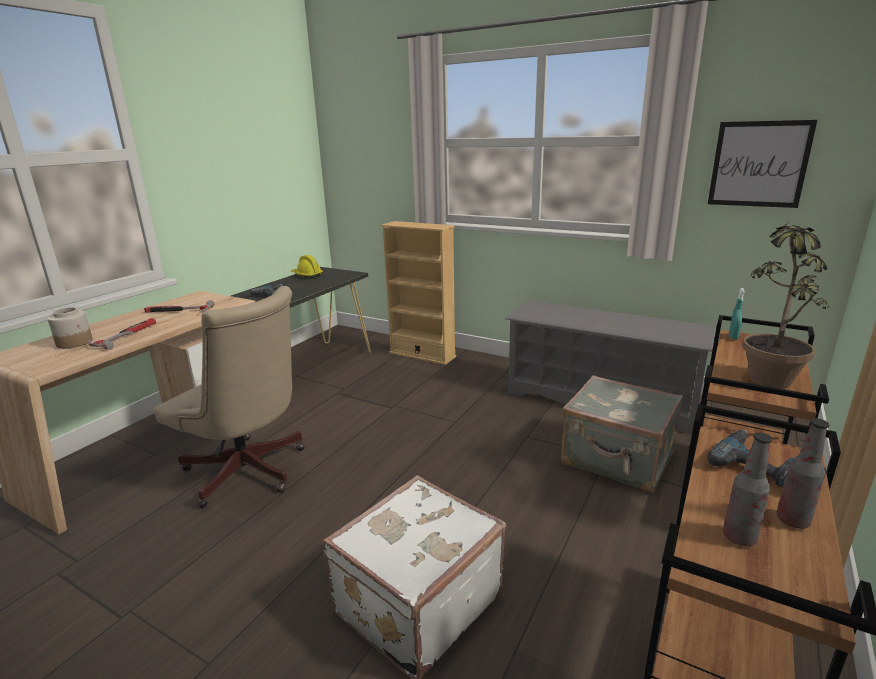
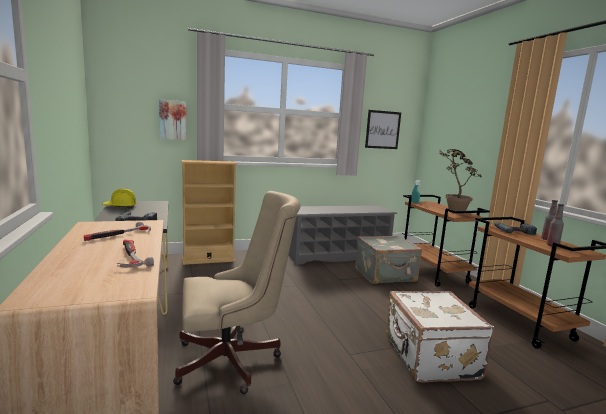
camera: 50 degrees left, 10 degrees down
jar [48,307,93,349] -> none
none -> picture [159,99,186,140]

